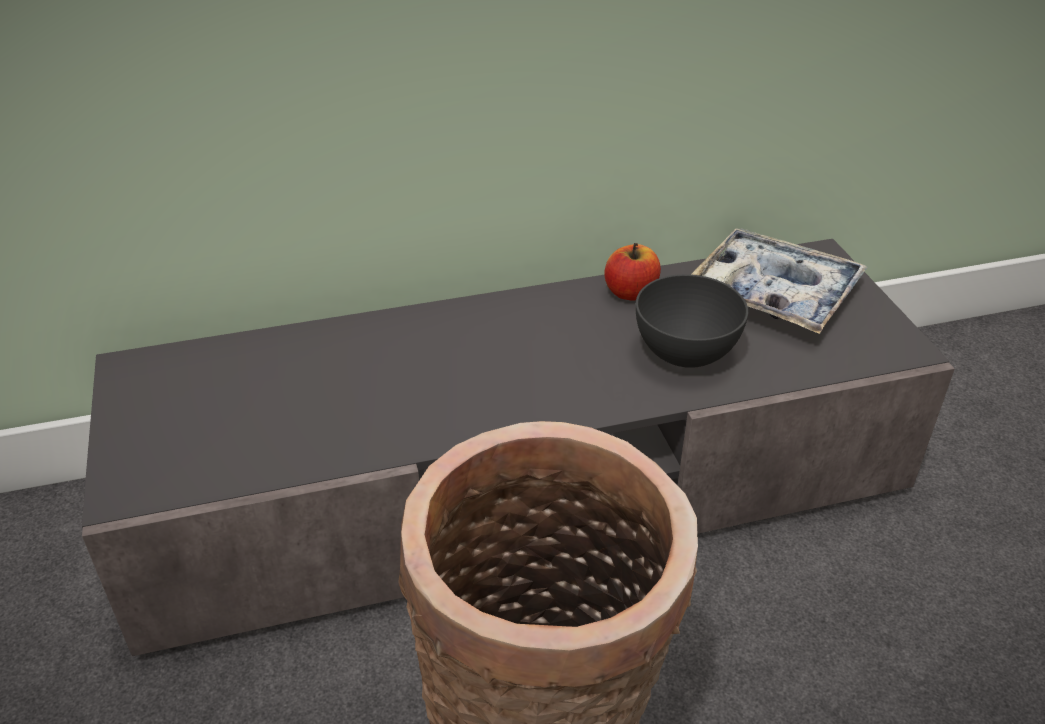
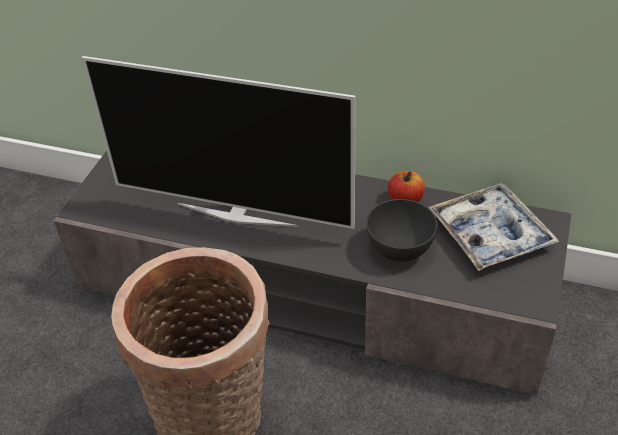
camera: 35 degrees right, 5 degrees up
none -> television [81,56,356,229]

